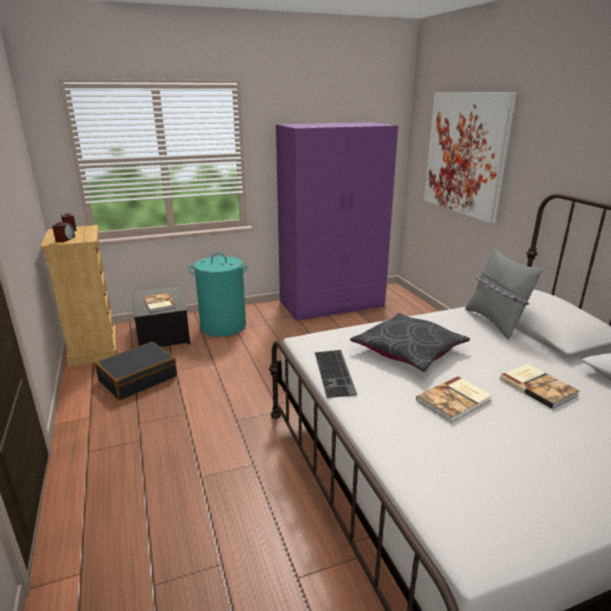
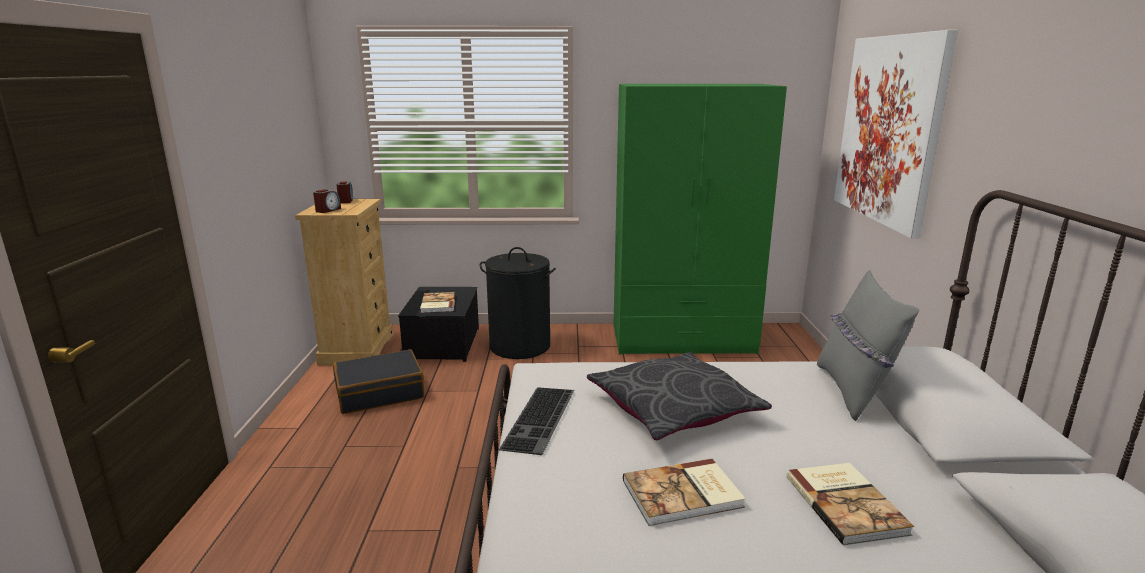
camera: 20 degrees right, 5 degrees down
turquoise laundry basket [188,253,249,337] -> black laundry basket [480,247,556,359]
purple wardrobe [276,122,398,321] -> green wardrobe [613,84,787,355]

